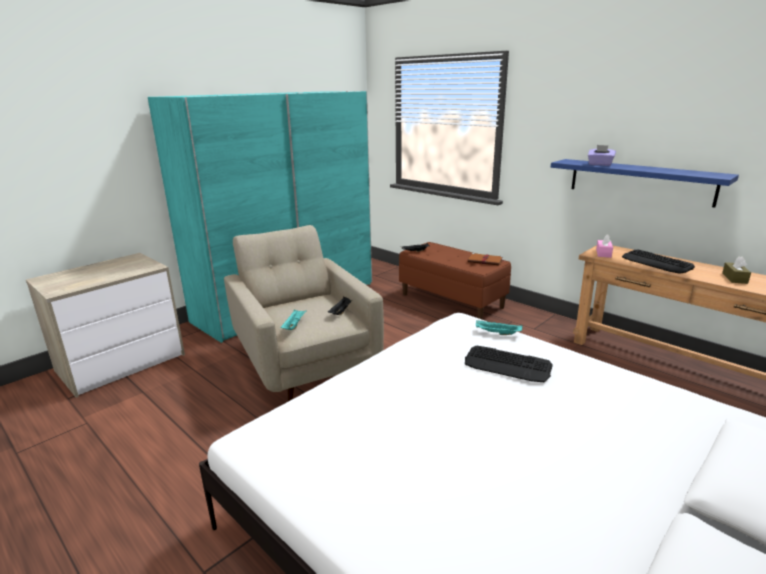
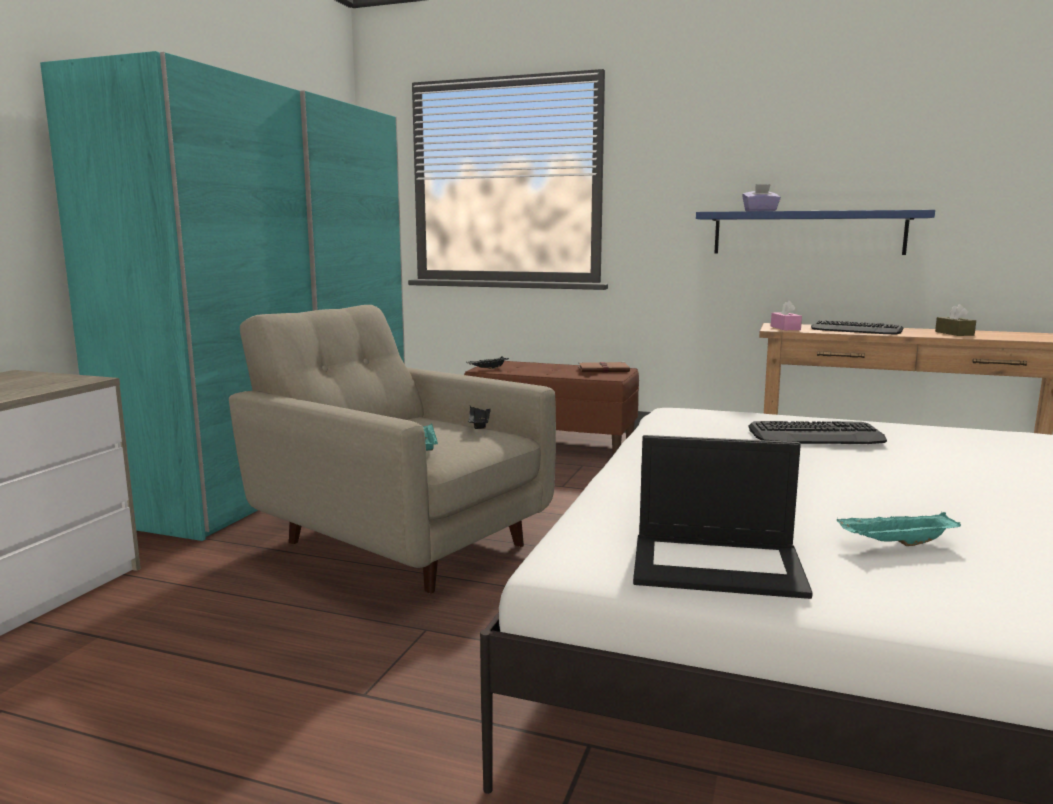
camera: 25 degrees left, 10 degrees down
turquoise tray [476,320,522,335] -> turquoise tray moved to [837,512,961,546]
none -> laptop [633,435,813,599]

